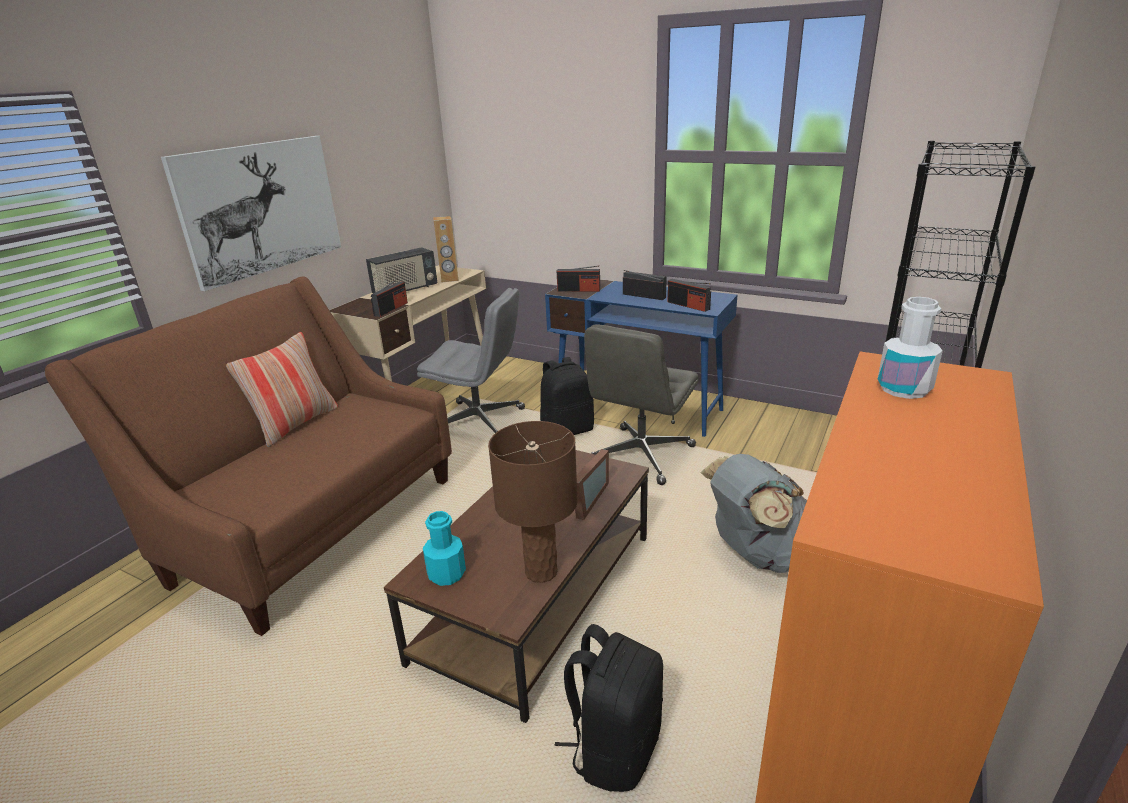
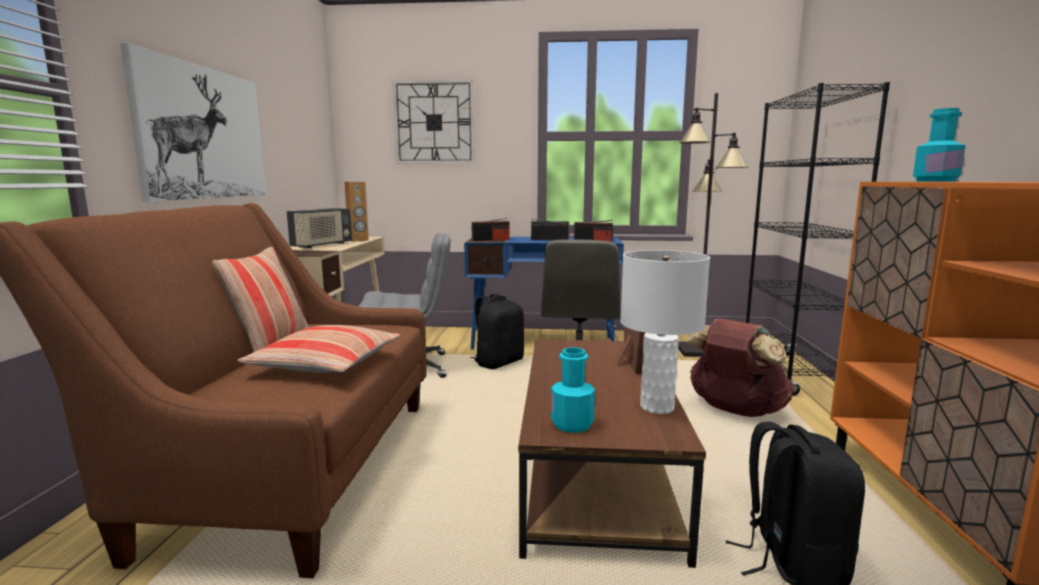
camera: 25 degrees left, 15 degrees down
radio [371,278,408,317] -> none
brown table lamp [488,421,578,583] -> white table lamp [620,250,710,414]
grey backpack [701,454,807,573] -> brown backpack [686,318,794,417]
white bottle [878,297,943,399] -> turquoise bottle [913,108,966,181]
none -> pillow [237,325,400,373]
none -> wall clock [393,80,475,164]
none -> black floor lamp [678,93,748,357]

